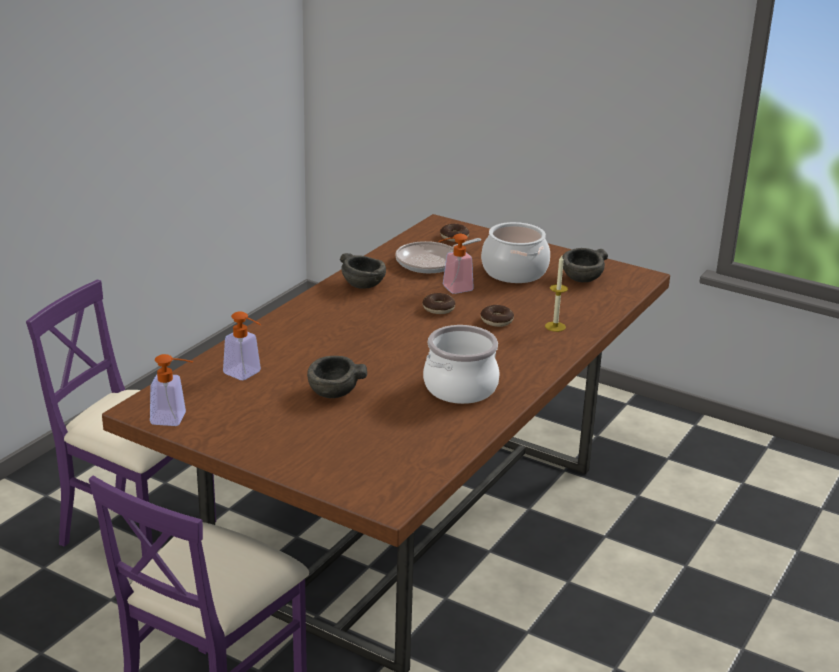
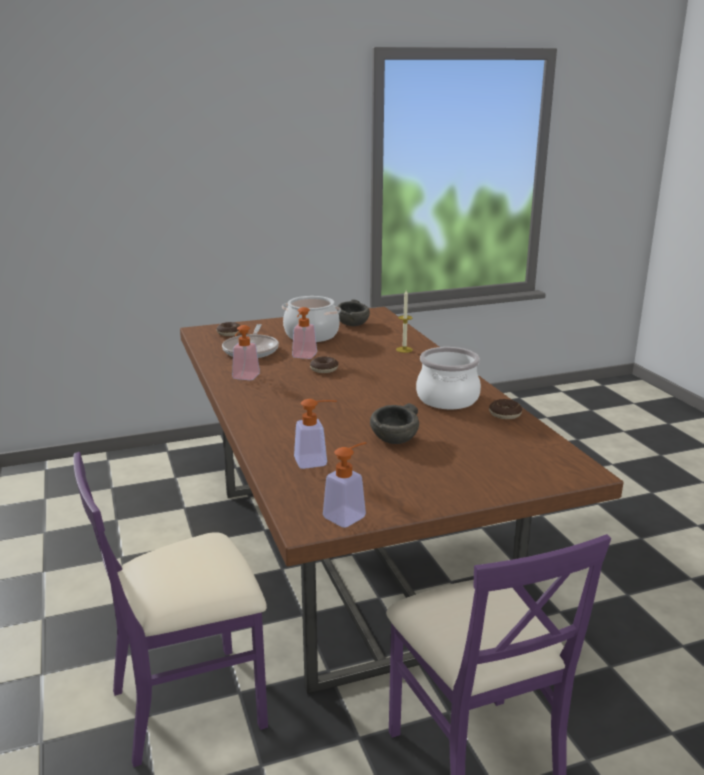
camera: 50 degrees left, 5 degrees down
grey bowl [340,253,386,289] -> soap dispenser [232,325,260,380]
donut [481,305,514,327] -> donut moved to [489,399,522,419]

